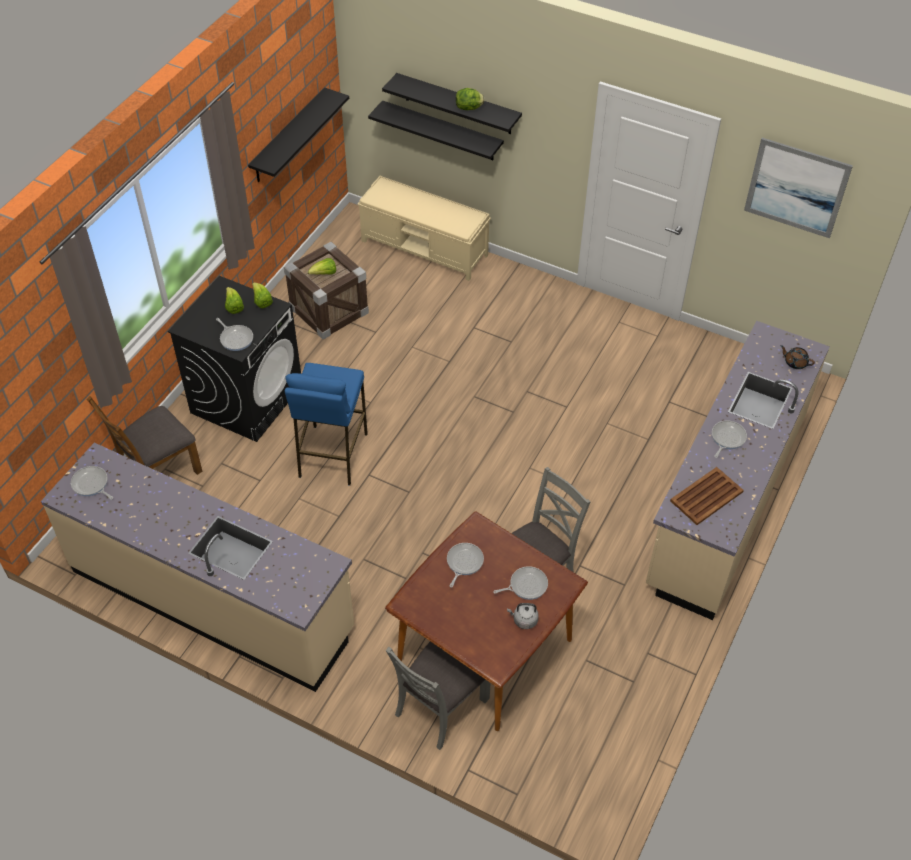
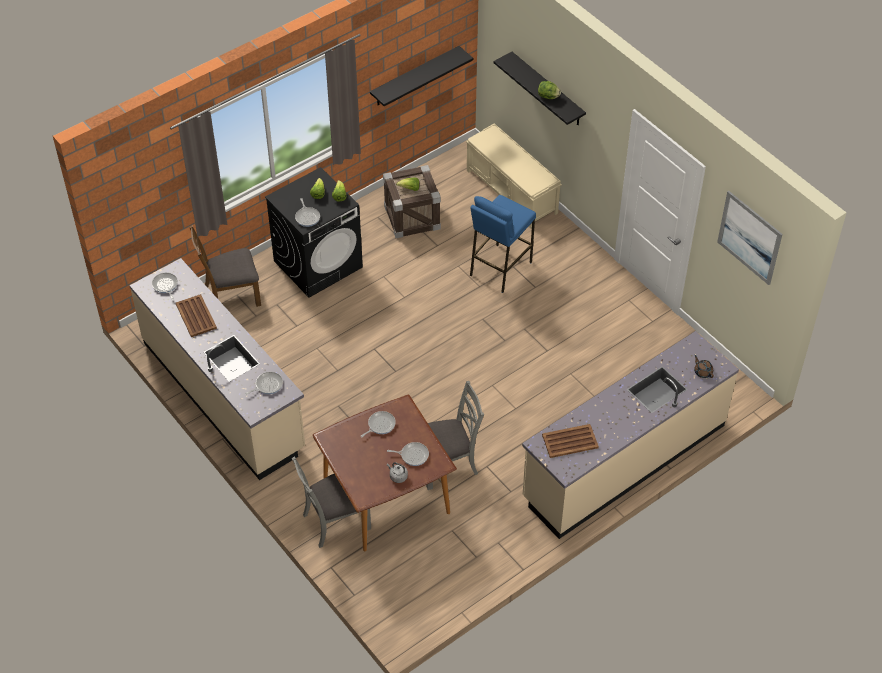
camera: 25 degrees right, 0 degrees up
blue stool [285,363,368,485] -> blue stool moved to [470,195,536,293]
black shelf [368,100,504,160] -> none
frying pan [712,420,747,458] -> frying pan moved to [245,372,283,395]
none -> brown tray [176,294,217,337]

